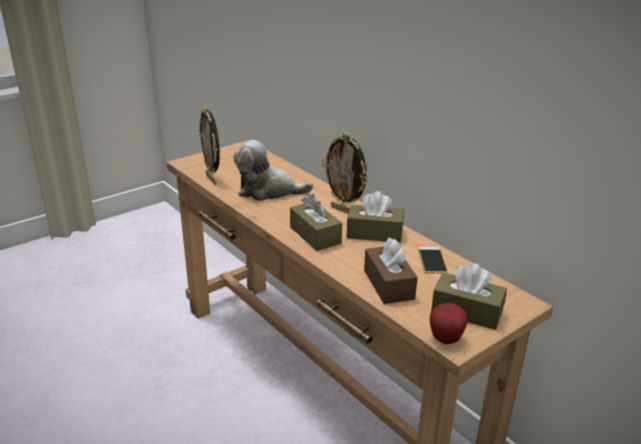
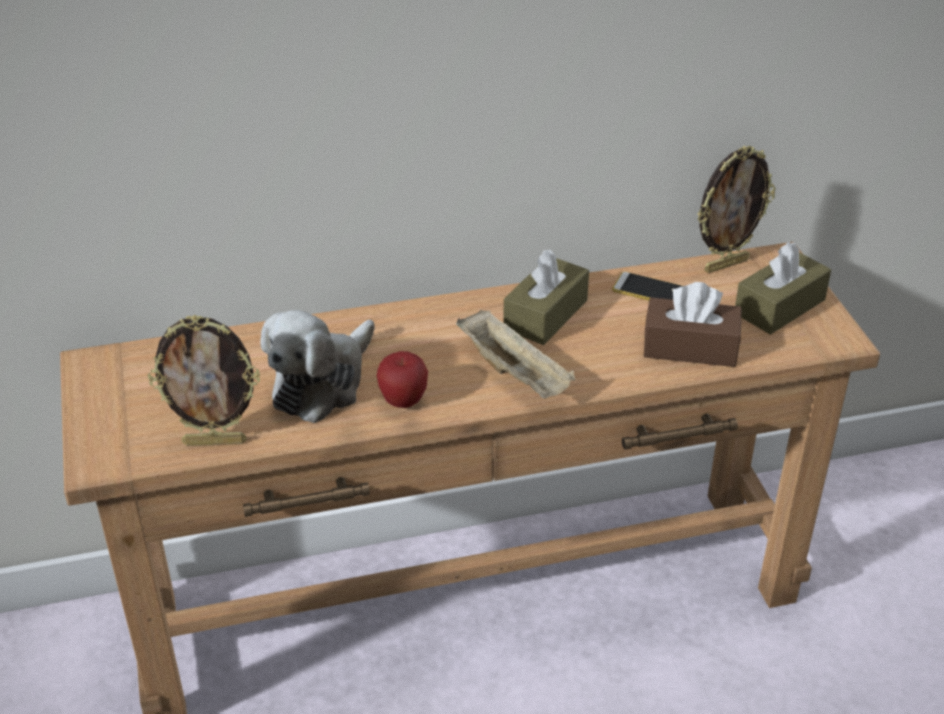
camera: 65 degrees left, 10 degrees up
brown tissue box [290,194,342,251] -> beige tray [456,310,575,398]
picture frame [322,134,368,214] -> picture frame moved to [697,146,776,273]
apple [430,303,468,344] -> apple moved to [377,351,428,408]

